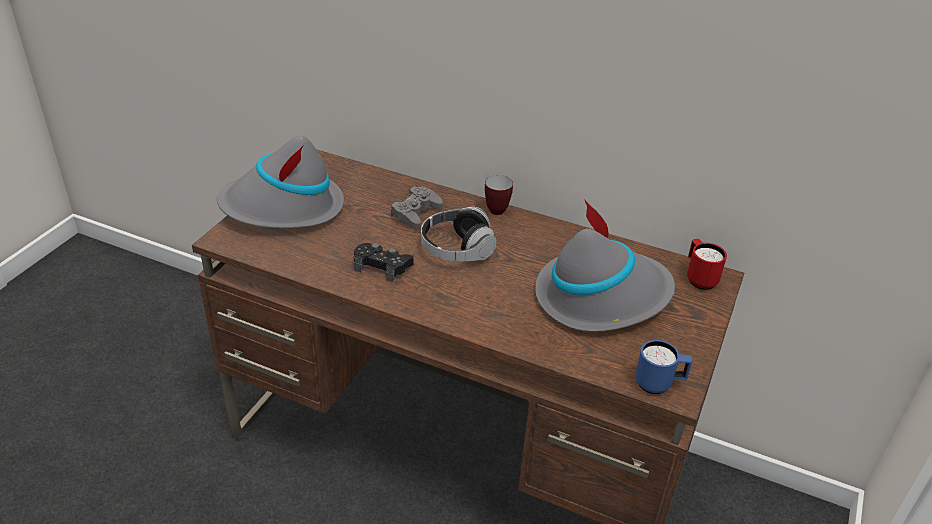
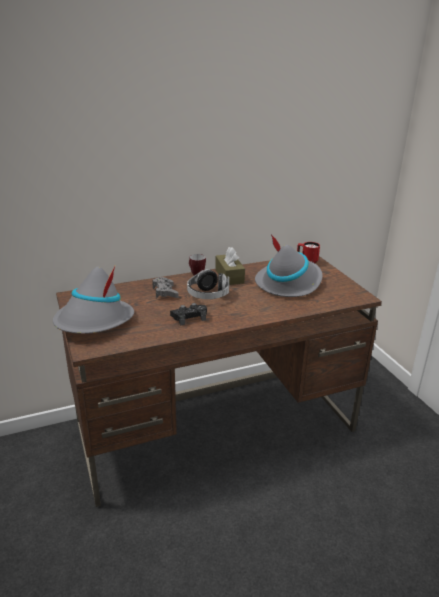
camera: 45 degrees left, 10 degrees down
blue mug [635,340,693,394] -> none
none -> brown tissue box [215,247,245,285]

